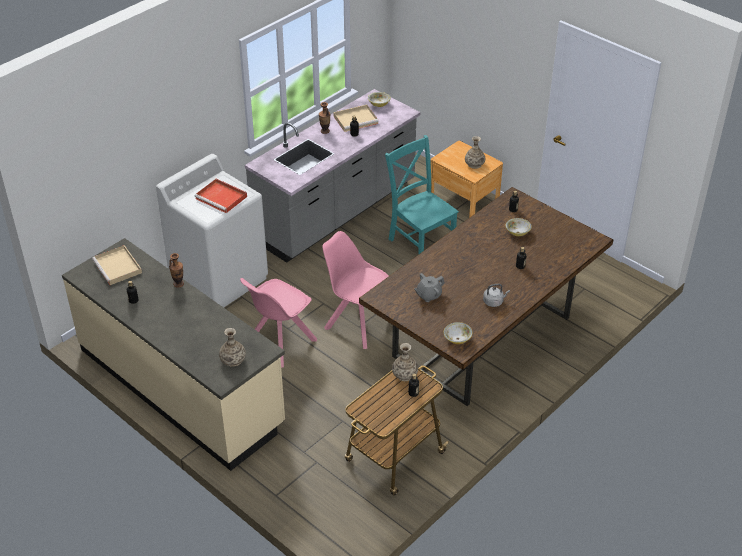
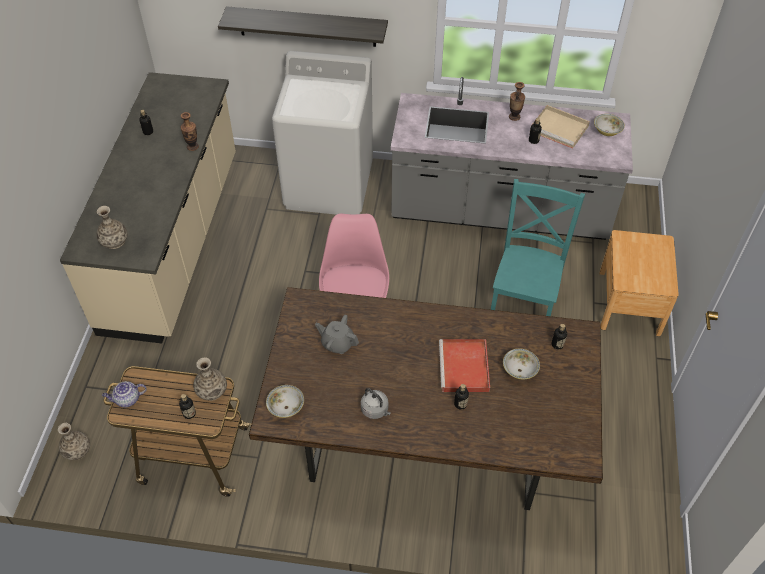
camera: 55 degrees right, 10 degrees up
beige tray [92,245,142,285] -> none
red tray [194,179,247,213] -> red tray moved to [439,339,490,392]
pink chair [240,278,317,368] -> none
vase [465,136,485,169] -> vase moved to [58,423,90,460]
none -> teapot [102,381,147,408]
none -> shelf [218,6,388,47]

